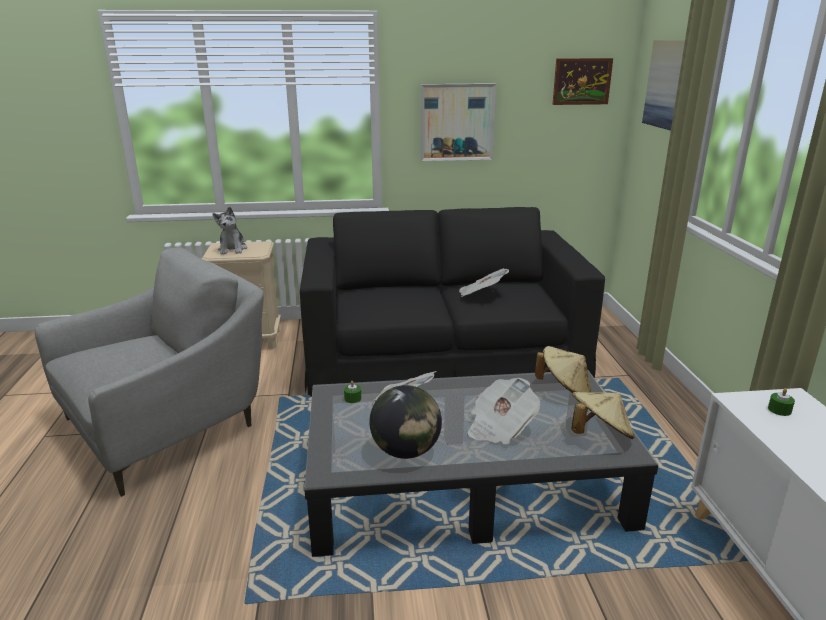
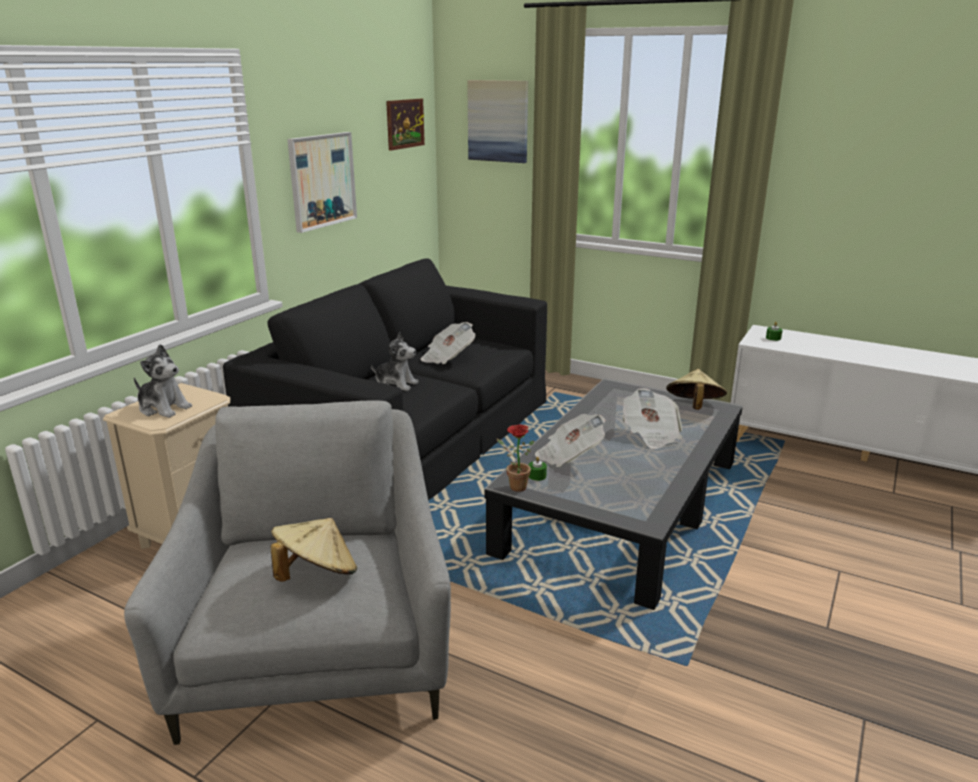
camera: 55 degrees left, 0 degrees up
globe [370,385,442,459] -> none
beige hat [535,346,591,393] -> beige hat moved to [271,518,357,582]
none -> plush toy [371,332,419,391]
none -> potted plant [496,425,534,492]

